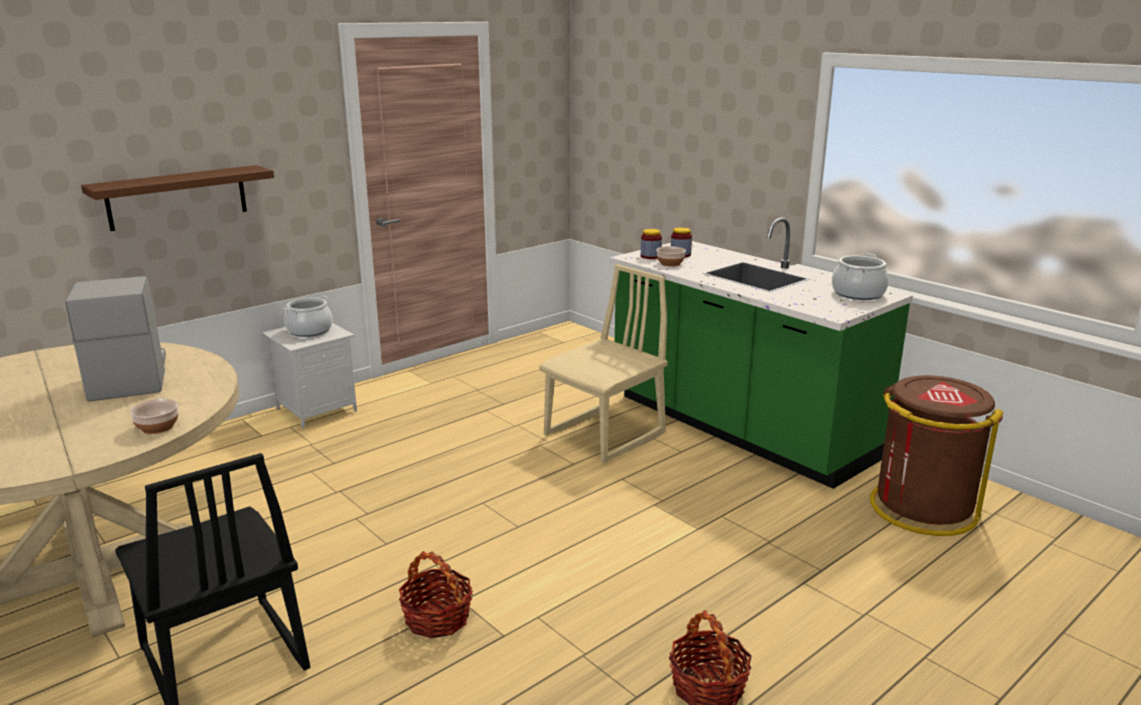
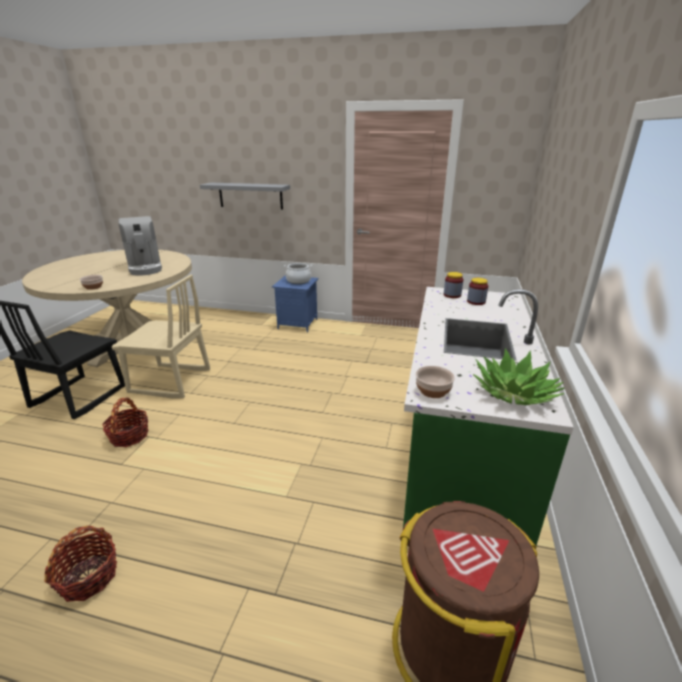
camera: 55 degrees right, 5 degrees up
coffee machine [65,276,166,402] -> coffee machine turned 120 degrees clockwise [119,216,162,276]
brown shelf [81,165,274,231] -> grey shelf [200,183,290,209]
grey nightstand [262,323,357,428] -> blue nightstand [272,275,318,332]
beige chair [539,264,668,463] -> beige chair moved to [112,275,210,399]
bowl [656,246,686,267] -> bowl moved to [416,366,455,398]
cooking pot [832,253,889,300] -> potted plant [473,348,564,405]

